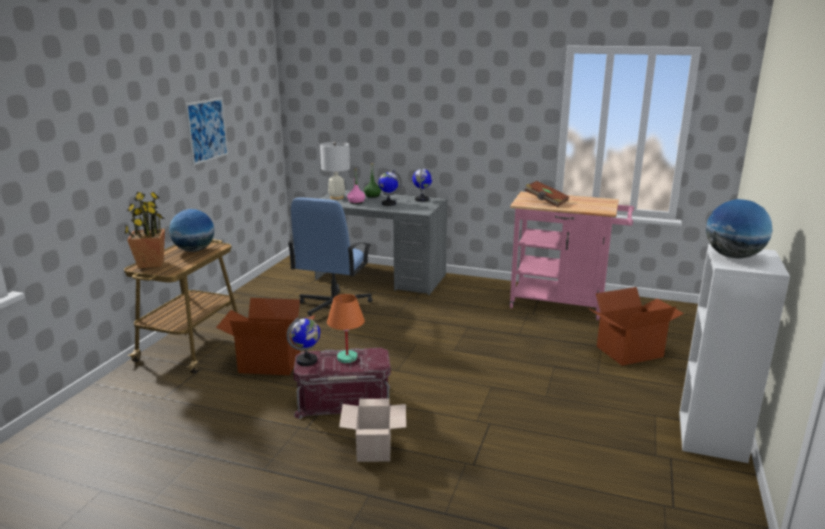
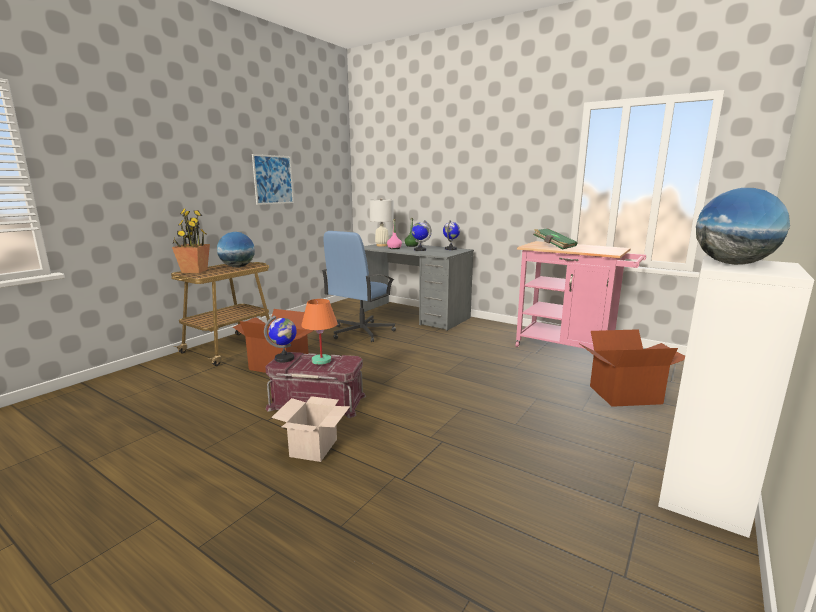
camera: 15 degrees right, 5 degrees down
brown book [524,181,569,207] -> green book [533,228,578,250]

